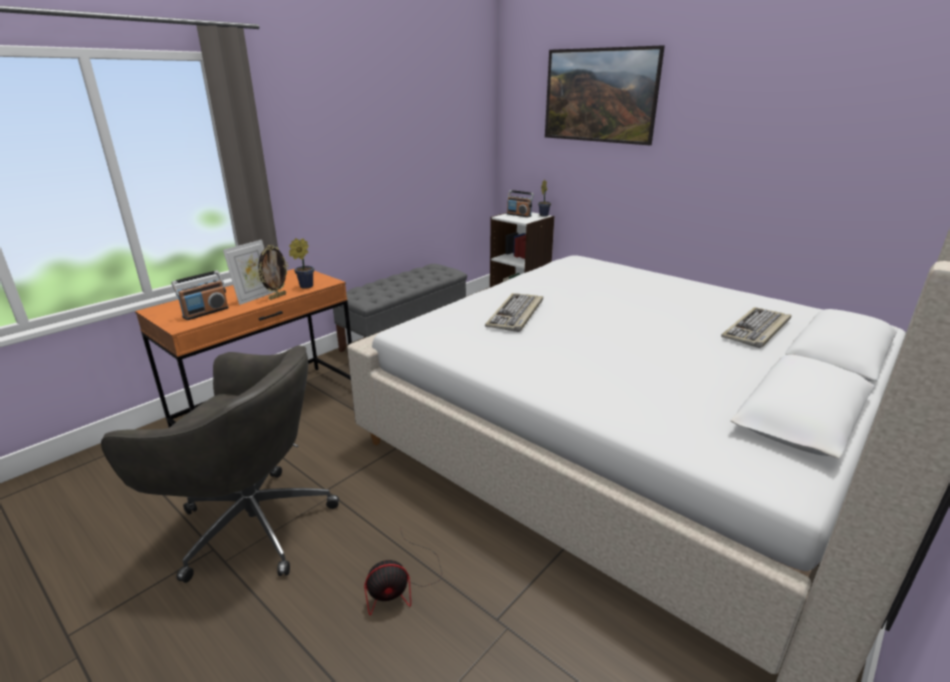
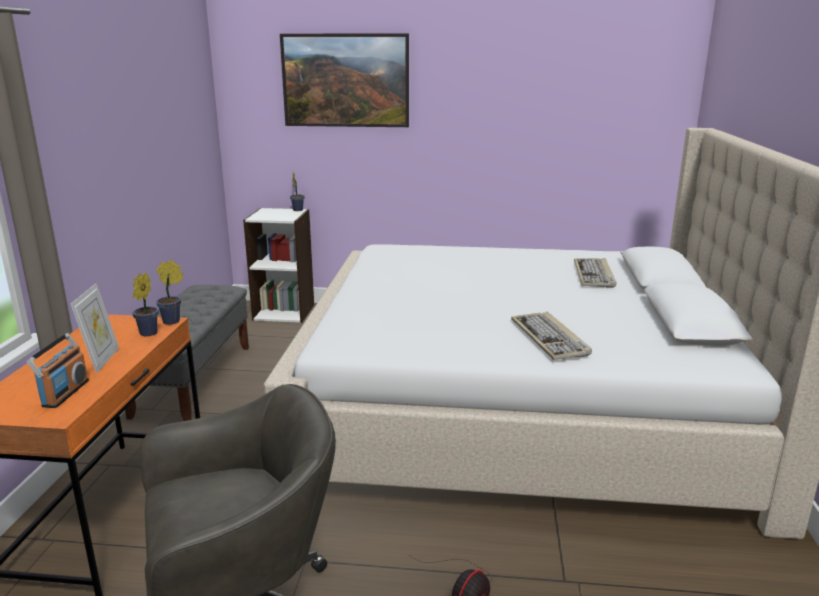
camera: 35 degrees left, 5 degrees down
picture frame [258,245,289,300] -> none
keyboard [485,293,543,332] -> keyboard moved to [511,312,592,360]
radio [507,190,534,217] -> none
none -> potted plant [156,260,183,325]

